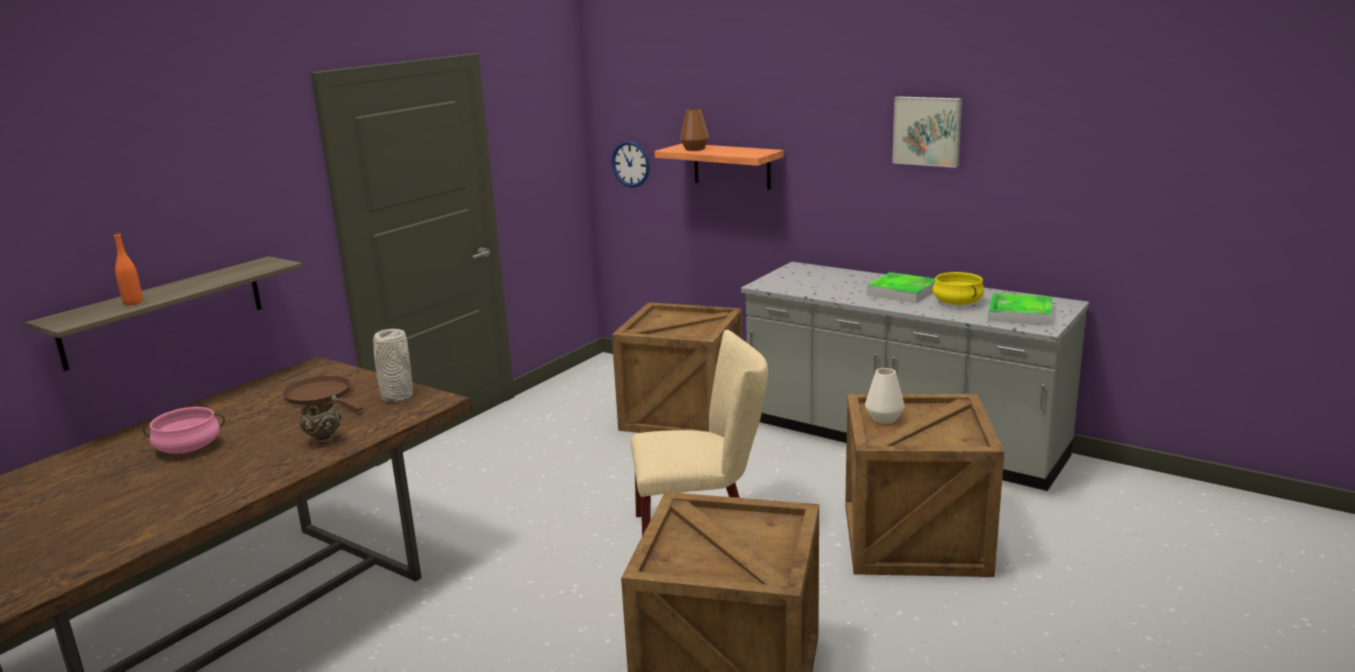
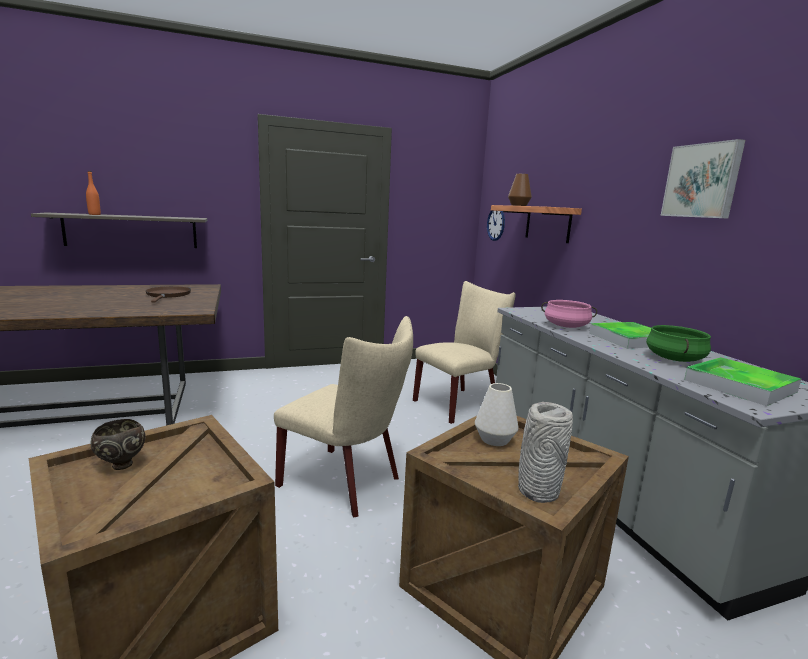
camera: 35 degrees right, 5 degrees down
pink cooking pot [143,407,225,454] -> pink cooking pot moved to [541,300,597,328]
brown bowl [299,403,341,444] -> brown bowl moved to [90,419,146,470]
grey vase [373,329,413,403] -> grey vase moved to [518,402,573,503]
crate [612,302,742,433] -> beige chair [413,281,516,424]
yellow cooking pot [932,272,984,305] -> green cooking pot [646,325,711,362]

